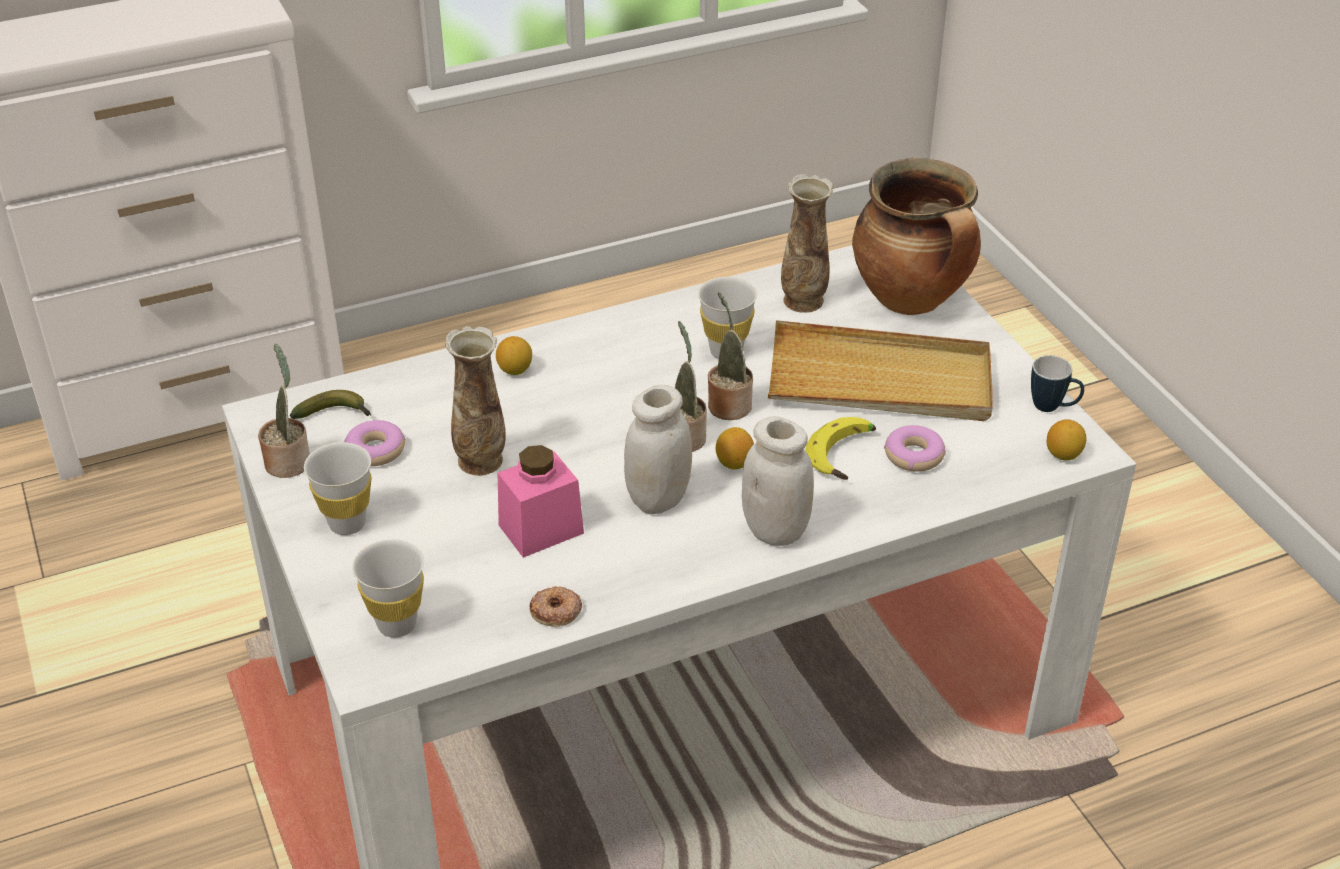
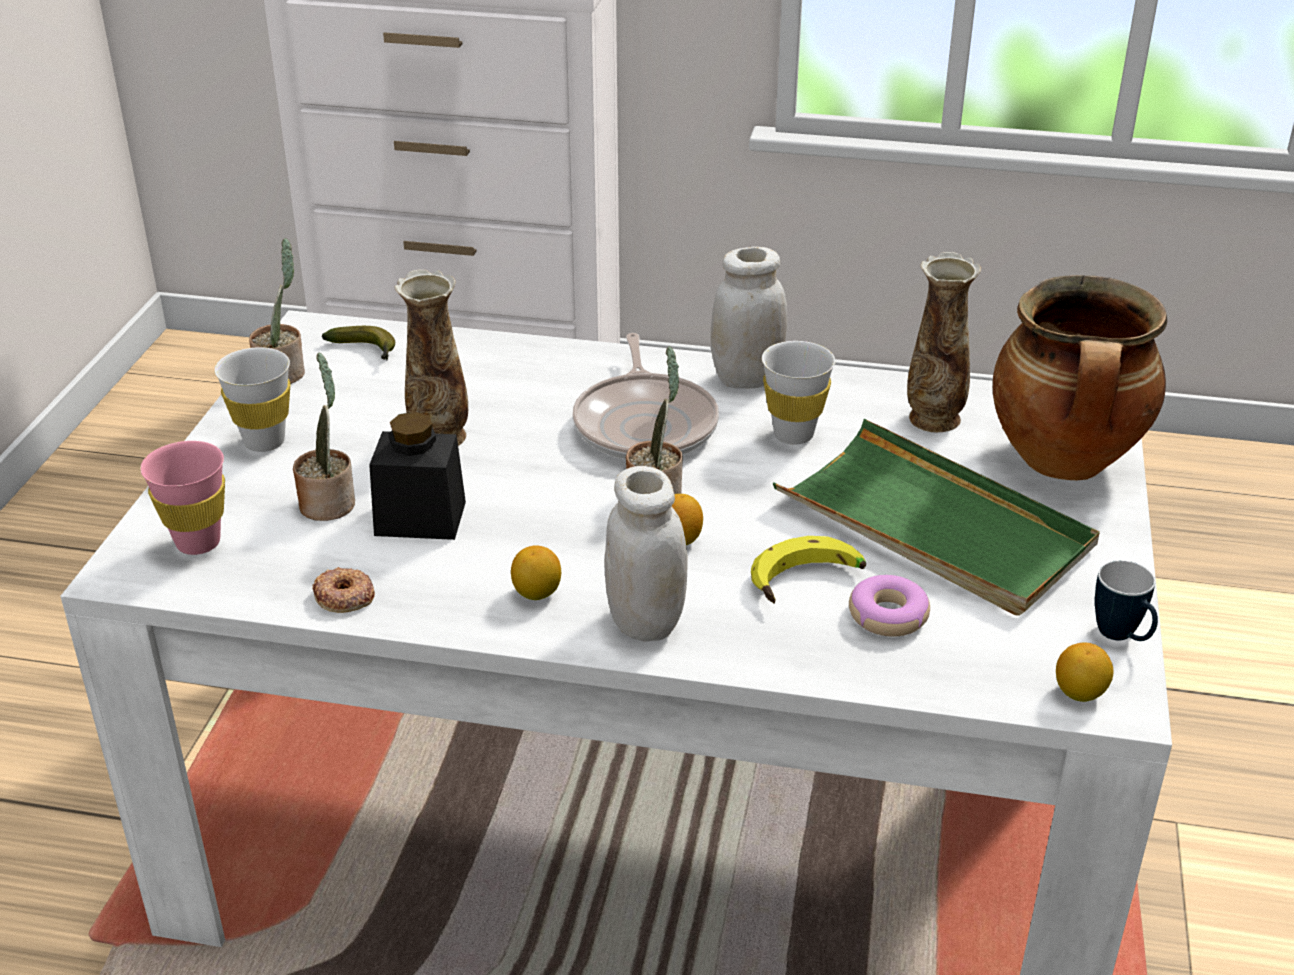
camera: 35 degrees right, 5 degrees down
donut [344,420,405,466] -> none
white cup [352,539,424,638] -> pink cup [140,441,225,555]
lemon [496,336,532,375] -> lemon moved to [511,545,561,600]
pink jar [498,445,584,558] -> black jar [369,412,466,540]
white jar [624,385,692,515] -> white jar moved to [711,247,788,388]
potted plant [708,292,753,420] -> potted plant moved to [293,352,355,521]
beige tray [768,320,993,421] -> green tray [773,419,1100,616]
none -> frying pan [573,333,719,459]

